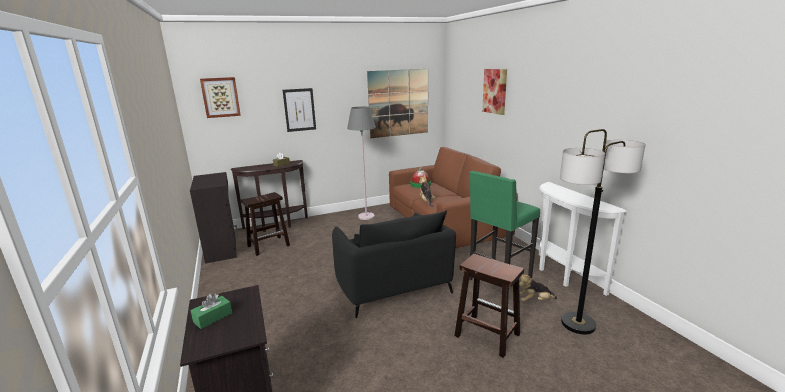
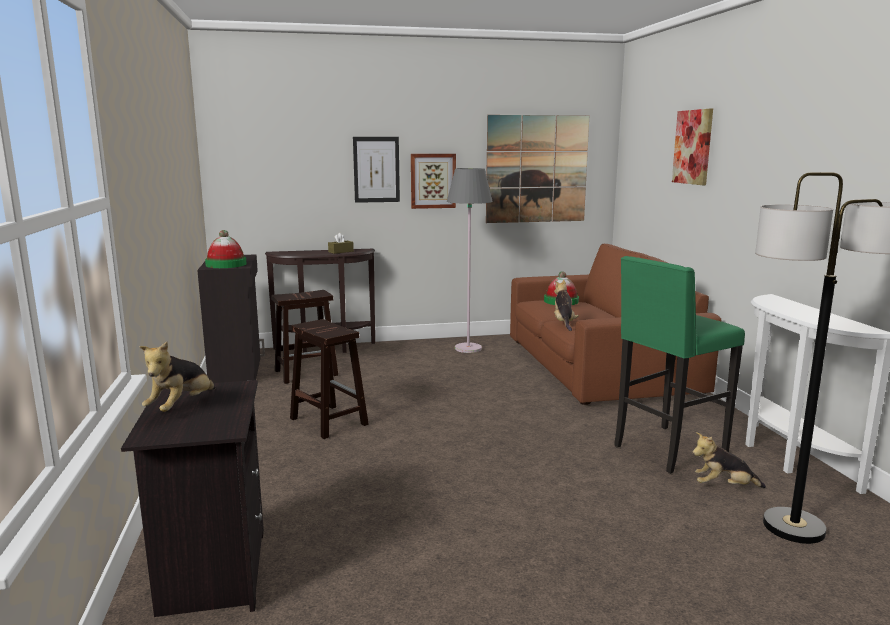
camera: 10 degrees right, 5 degrees down
green tissue box [190,293,232,329] -> plush toy [140,342,216,412]
picture [200,77,241,118] -> picture moved to [411,154,456,209]
black armchair [332,211,456,318] -> none
brown stool [455,254,524,358] -> brown stool moved to [290,319,369,439]
none -> hat [205,230,247,268]

